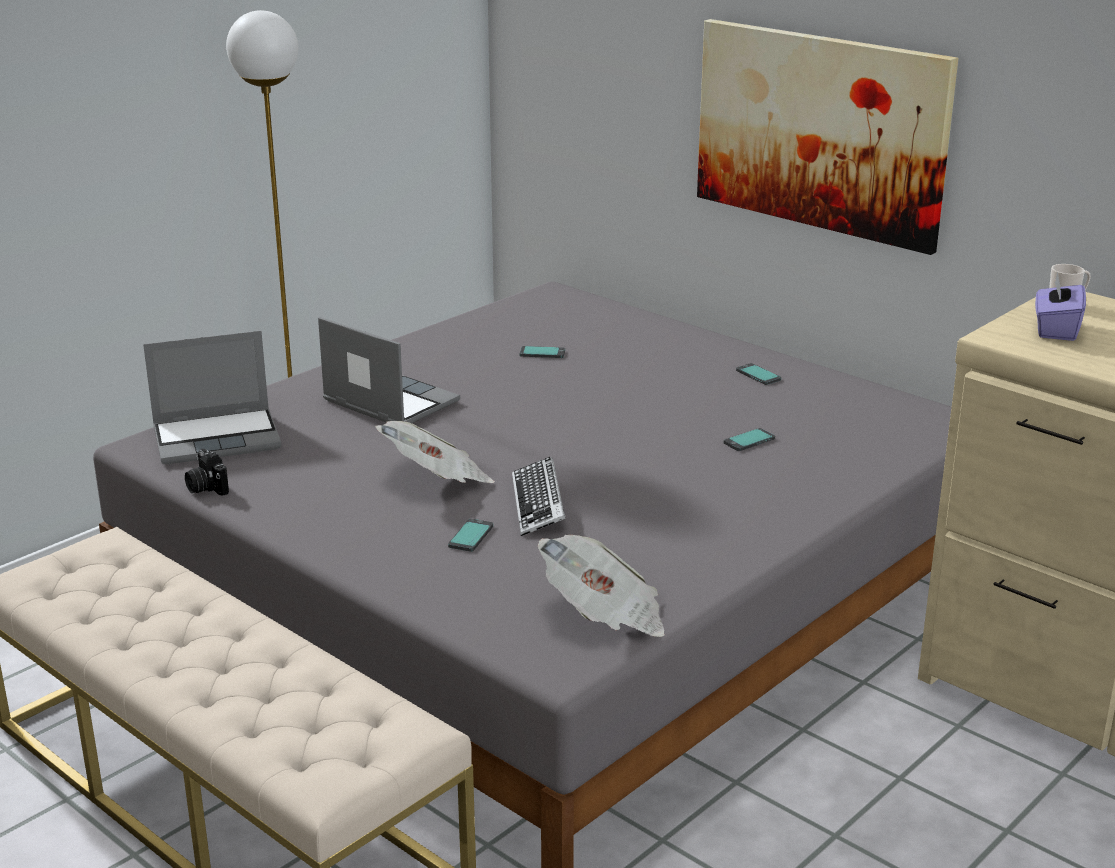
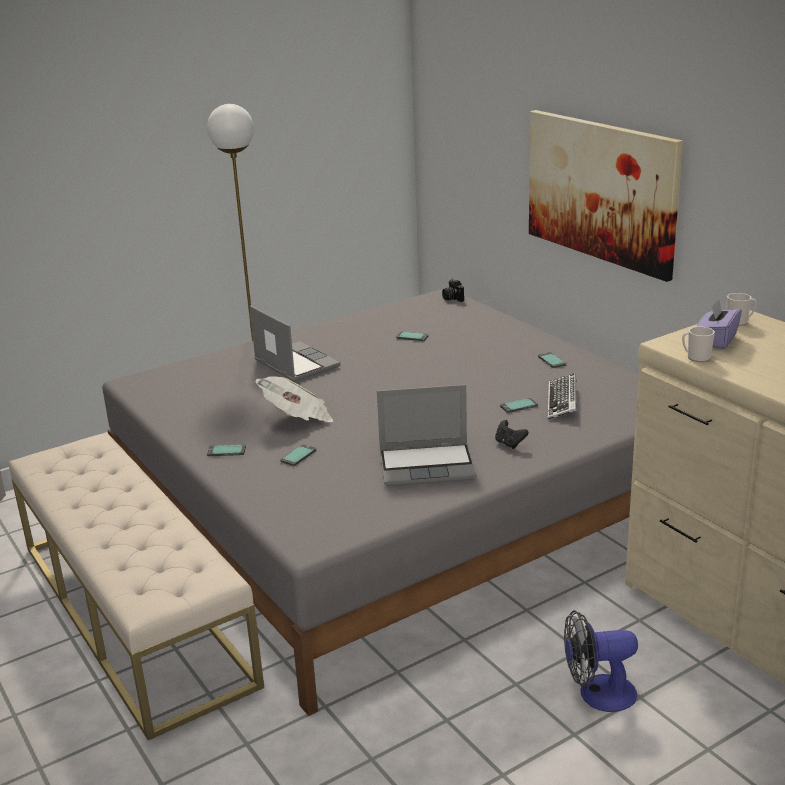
camera: 15 degrees right, 0 degrees up
laptop [143,331,282,465] -> laptop moved to [377,385,477,486]
camera [185,449,229,496] -> camera moved to [442,279,464,302]
keyboard [512,457,565,536] -> keyboard moved to [548,373,578,419]
newspaper [538,535,665,637] -> none
none -> phone [207,444,246,456]
none -> black game controller [495,420,529,449]
none -> fan [564,610,638,712]
none -> mug [682,327,715,362]

